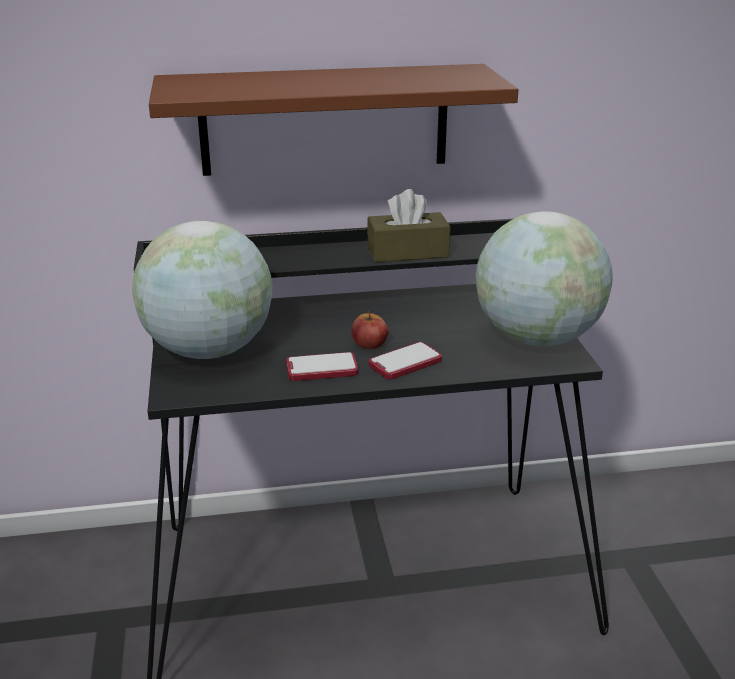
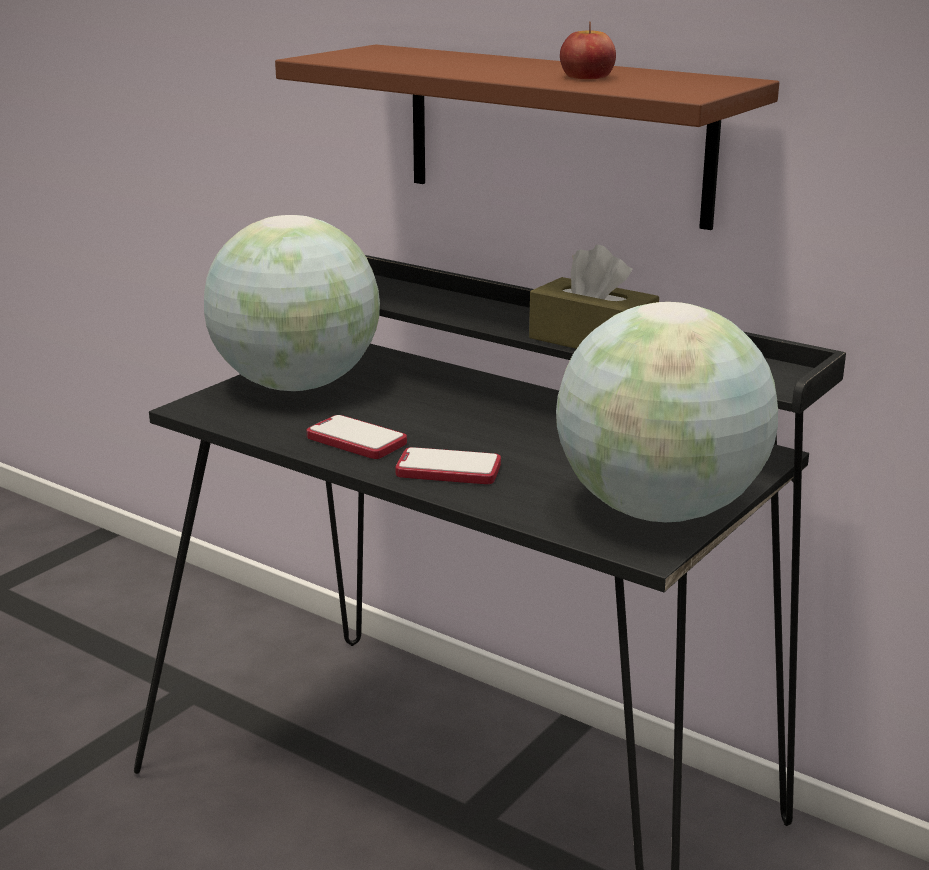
camera: 45 degrees right, 5 degrees down
apple [351,311,388,349] -> apple moved to [560,21,616,79]

